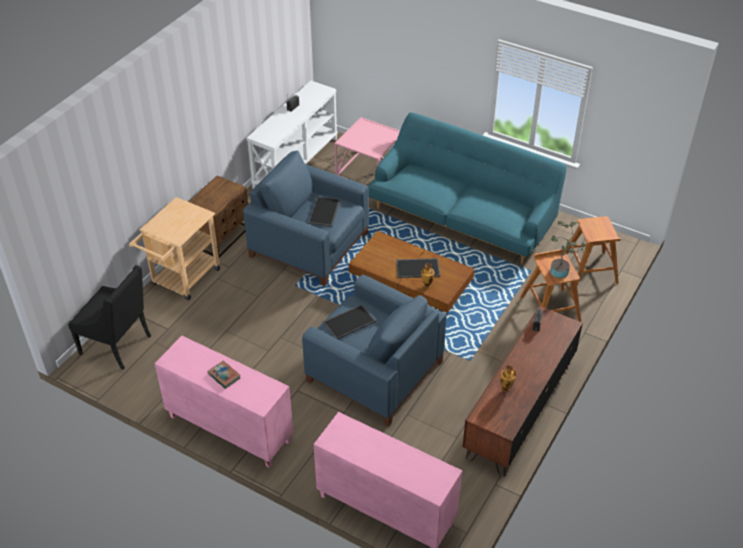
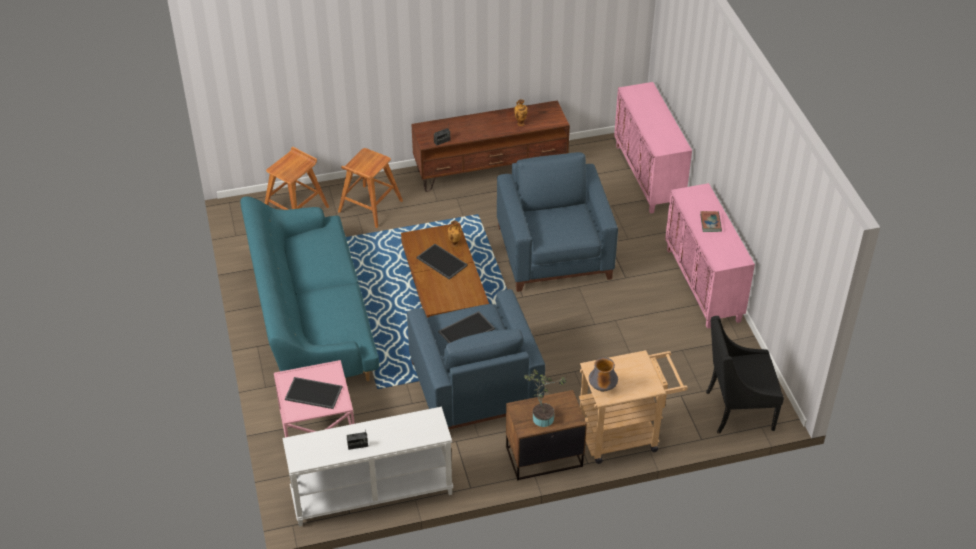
camera: 135 degrees left, 0 degrees up
black armchair [68,265,151,370] -> black armchair turned 75 degrees counterclockwise [706,316,784,433]
tray [322,304,376,339] -> tray moved to [285,377,342,409]
potted plant [550,221,585,278] -> potted plant moved to [524,369,566,427]
none -> vase [589,357,618,392]

